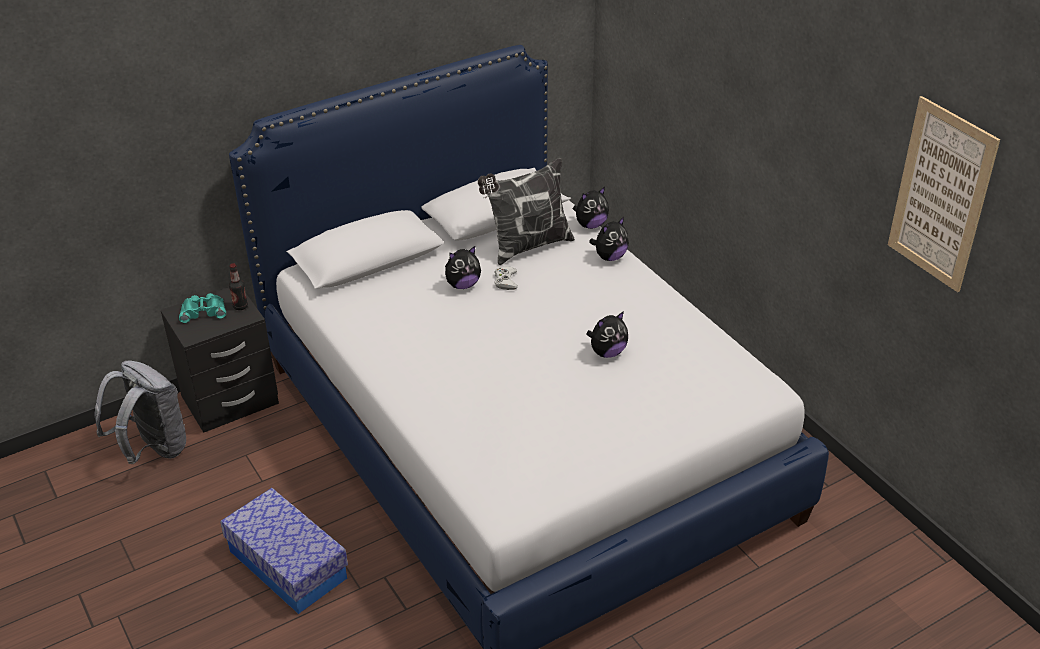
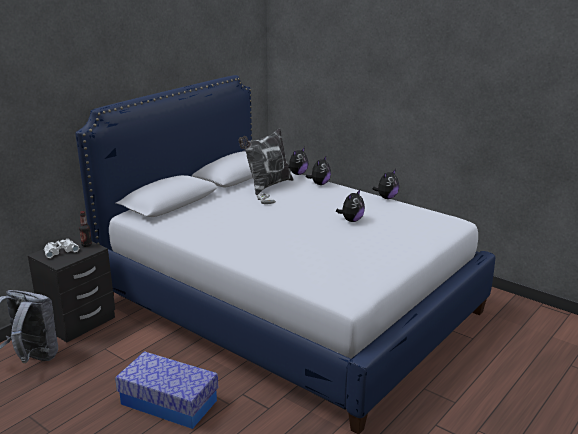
camera: 20 degrees left, 15 degrees down
turquoise binoculars [179,293,226,323] -> white binoculars [44,239,80,259]
plush toy [445,246,481,289] -> plush toy moved to [372,169,399,199]
picture [888,96,1000,292] -> none

